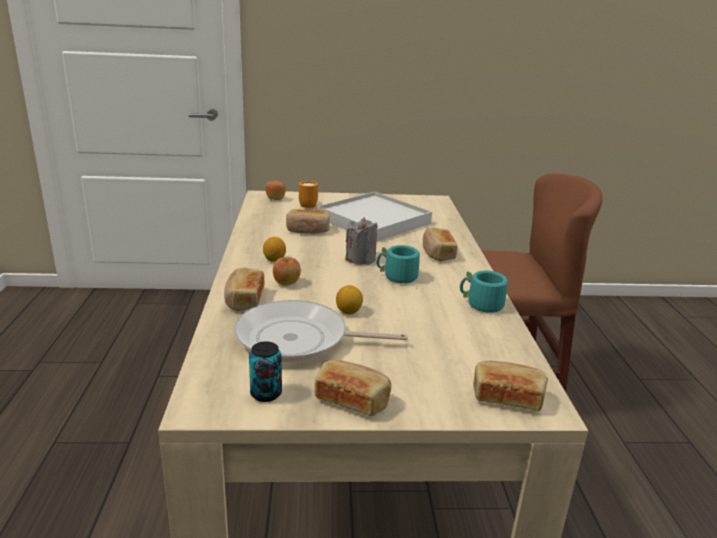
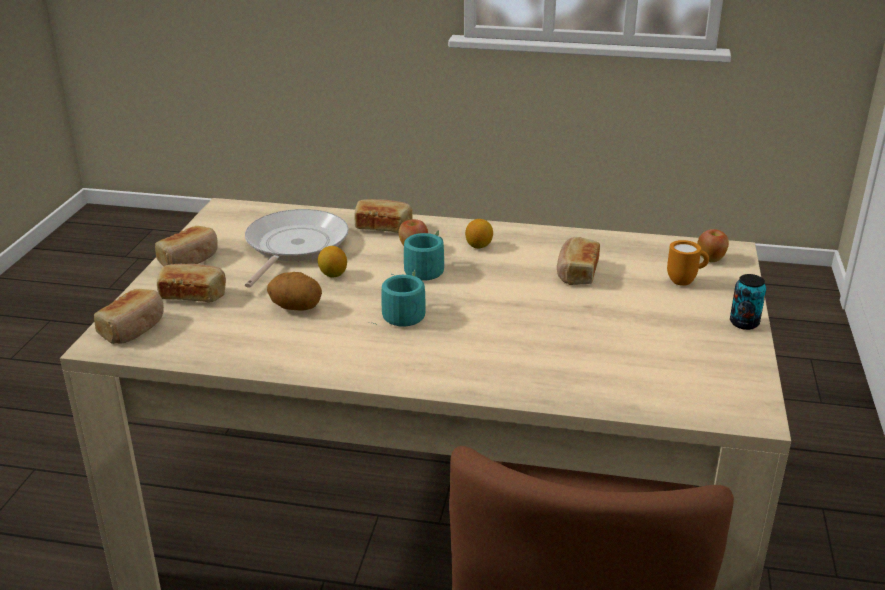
camera: 105 degrees right, 5 degrees up
can [249,341,282,402] -> can moved to [730,274,766,330]
white tray [318,192,432,242] -> none
grey candle [345,217,378,265] -> none
bread [423,227,458,261] -> bread moved to [157,264,226,302]
turquoise mug [460,270,508,313] -> turquoise mug moved to [404,230,444,280]
none -> potato [267,272,322,311]

